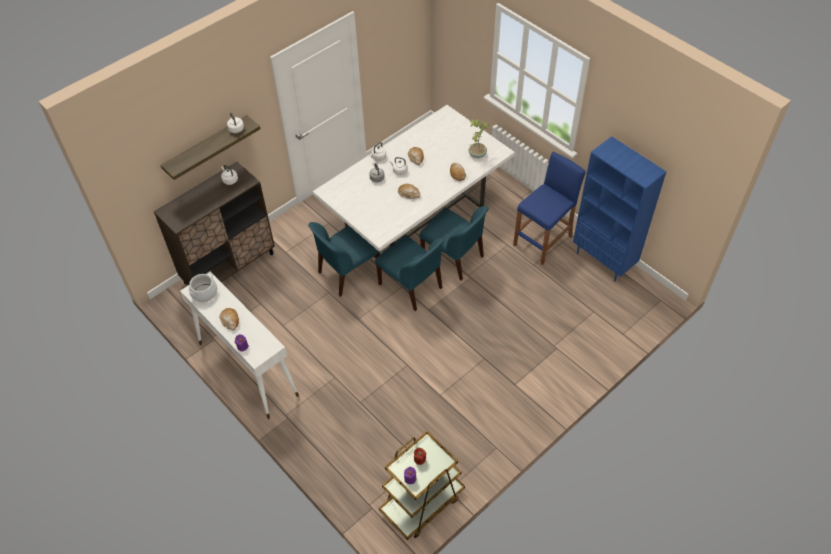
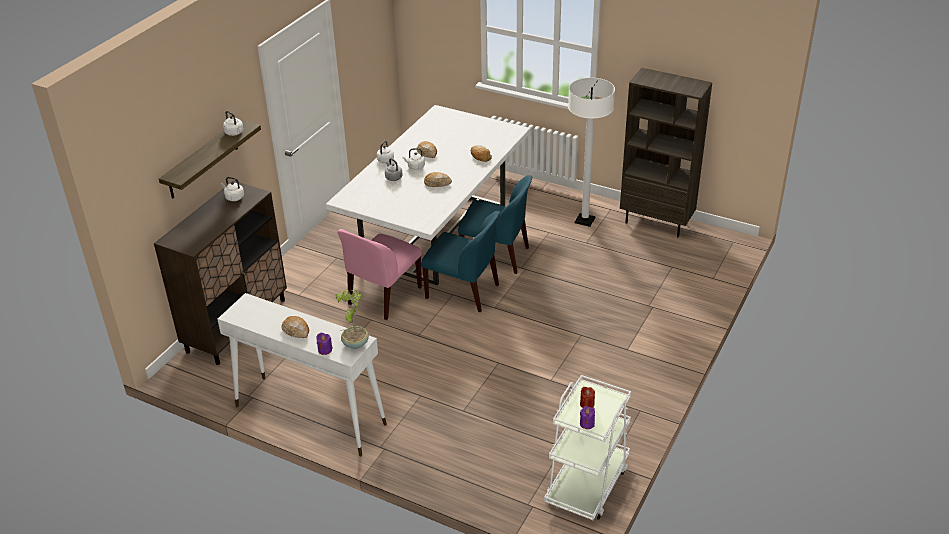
camera: 20 degrees left, 15 degrees down
cooking pot [189,272,217,303] -> none
blue chair [308,222,380,297] -> pink chair [337,229,422,320]
brown cart [379,431,465,540] -> white cart [544,375,631,520]
potted plant [468,120,489,158] -> potted plant moved to [335,290,369,349]
blue stool [513,152,586,265] -> white floor lamp [568,78,615,227]
blue bookcase [573,136,667,282] -> brown bookcase [620,68,712,237]

